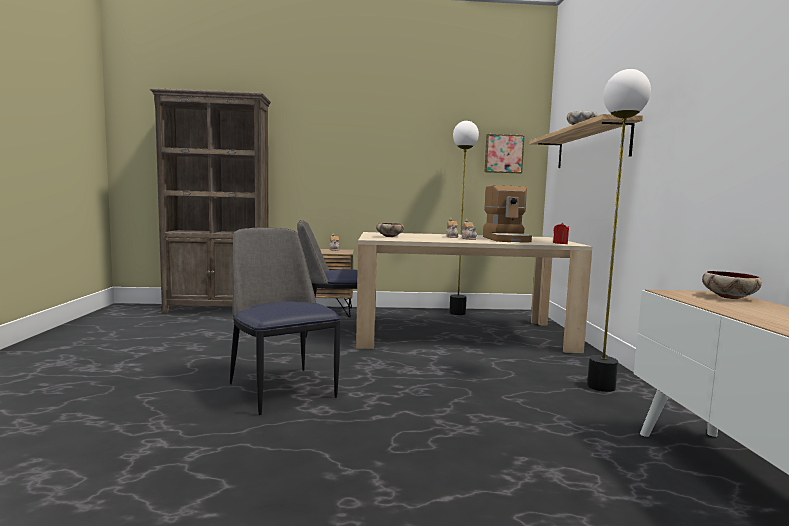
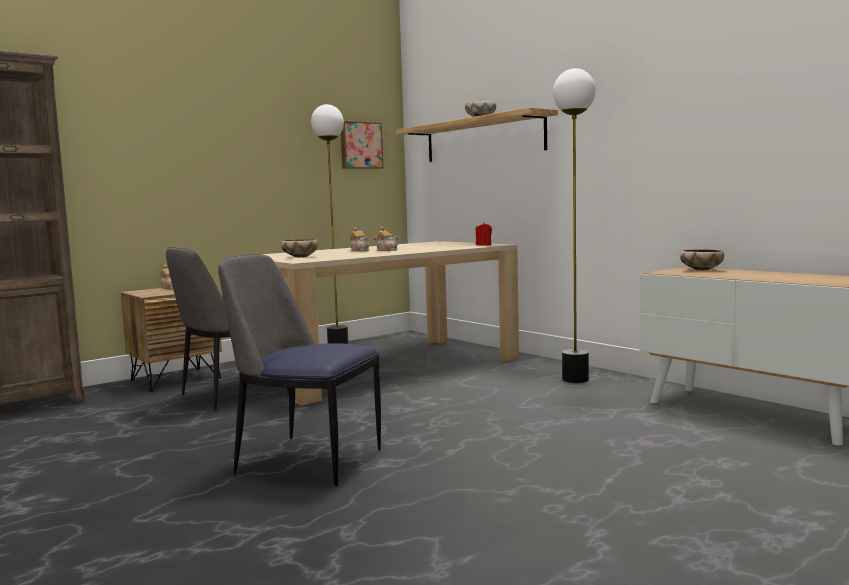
camera: 35 degrees left, 0 degrees up
coffee machine [483,185,532,243] -> none

